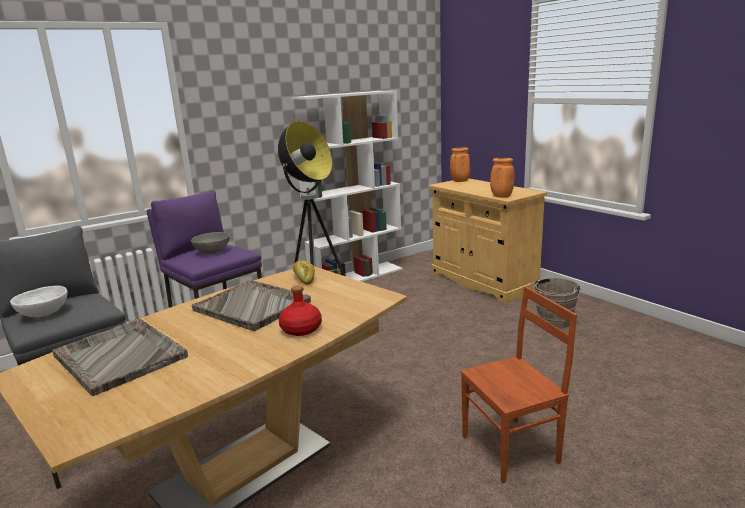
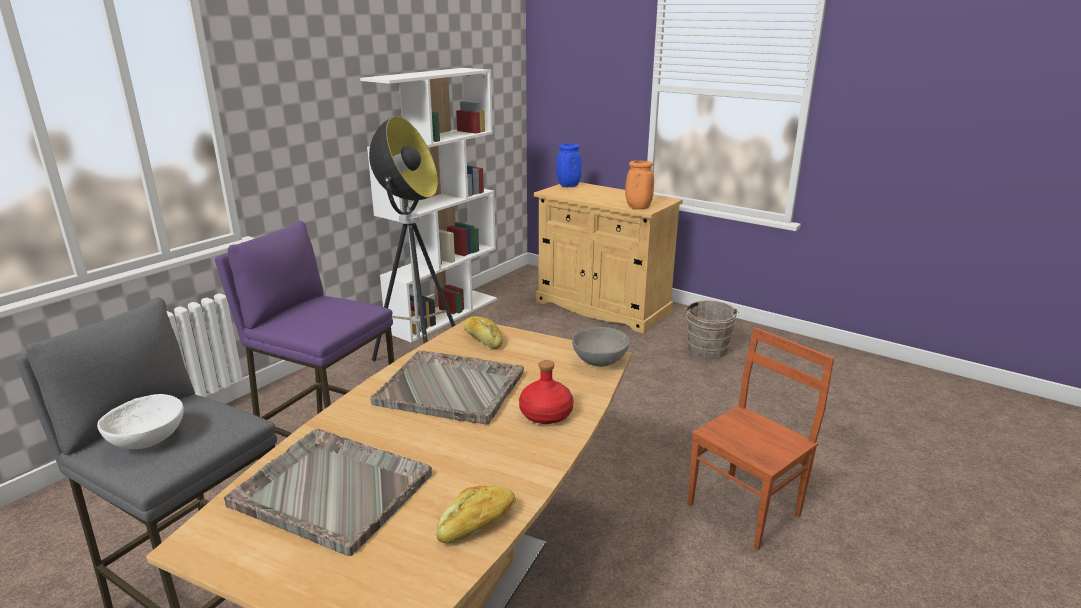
camera: 20 degrees left, 5 degrees up
grey bowl [191,232,230,254] -> grey bowl moved to [572,327,630,367]
orange vase [450,147,470,182] -> blue vase [556,143,581,187]
none -> bread [437,485,516,544]

